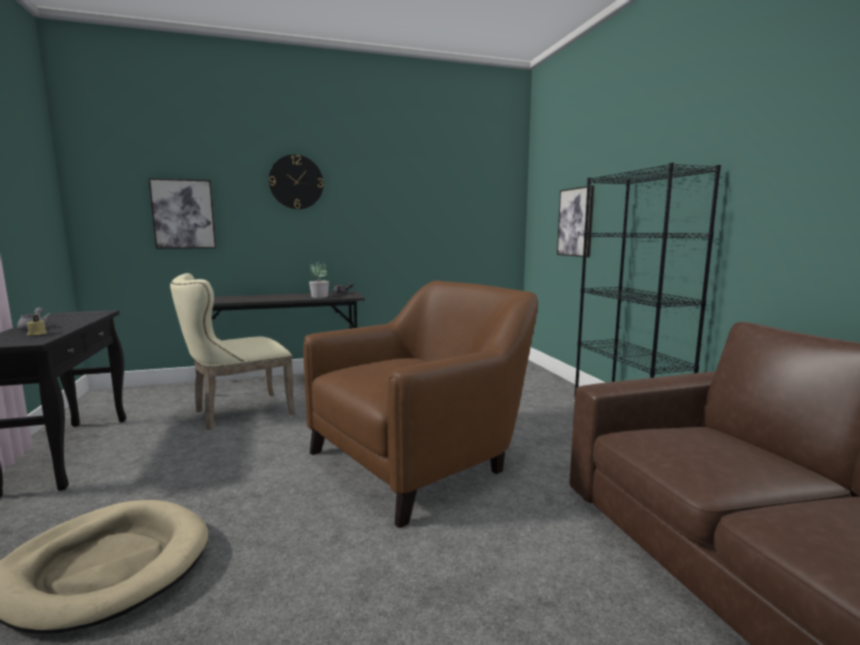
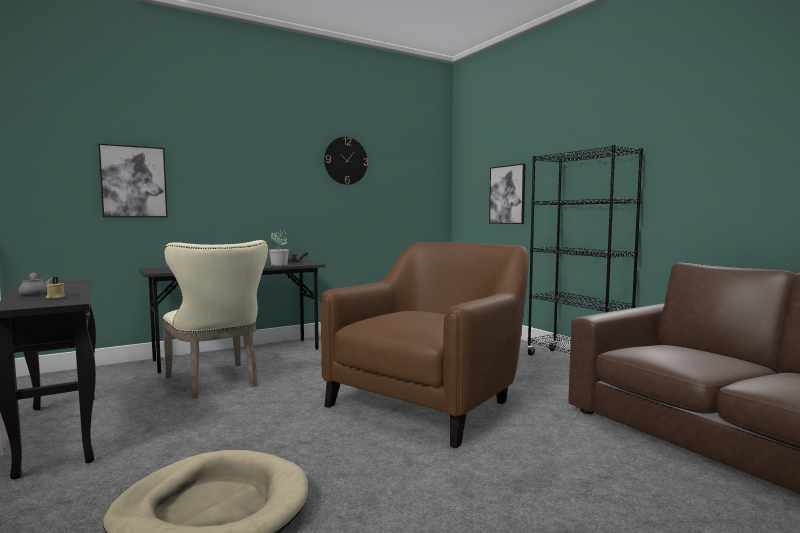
camera: 15 degrees left, 5 degrees down
beige chair [170,273,295,430] -> beige chair turned 75 degrees counterclockwise [162,240,268,399]
wall clock [269,155,324,209] -> wall clock moved to [324,137,368,185]

